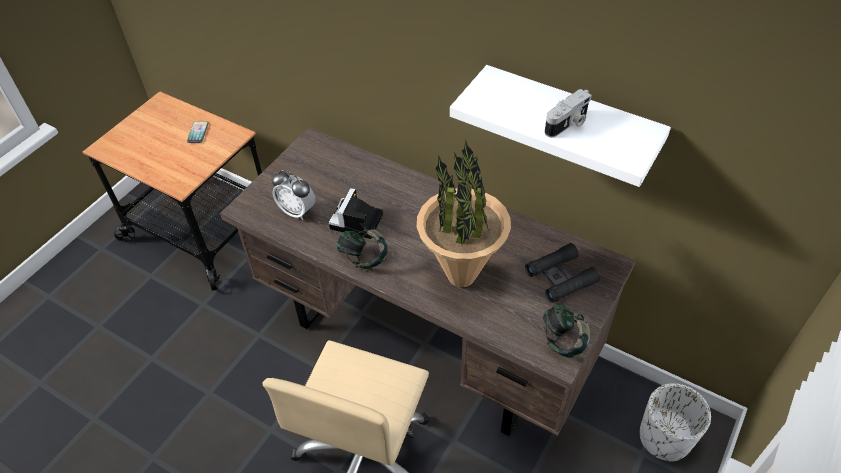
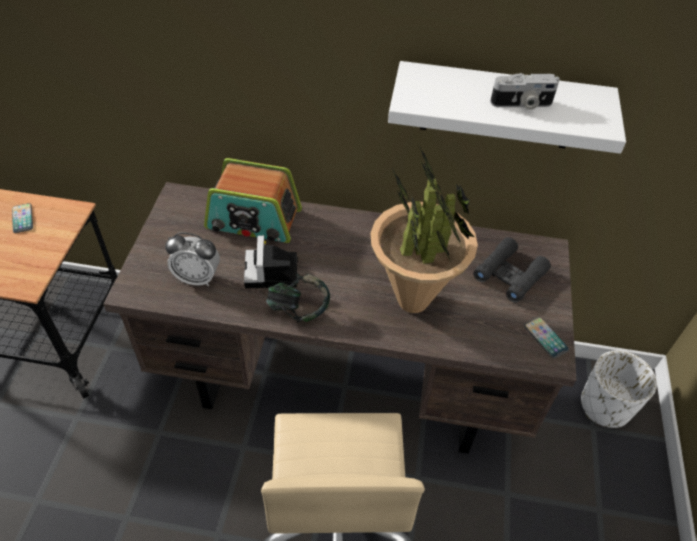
camera: 25 degrees left, 0 degrees up
headphones [542,303,590,358] -> phone [524,317,569,358]
camera [544,89,592,137] -> camera turned 60 degrees clockwise [490,73,560,110]
none -> radio [204,158,302,243]

